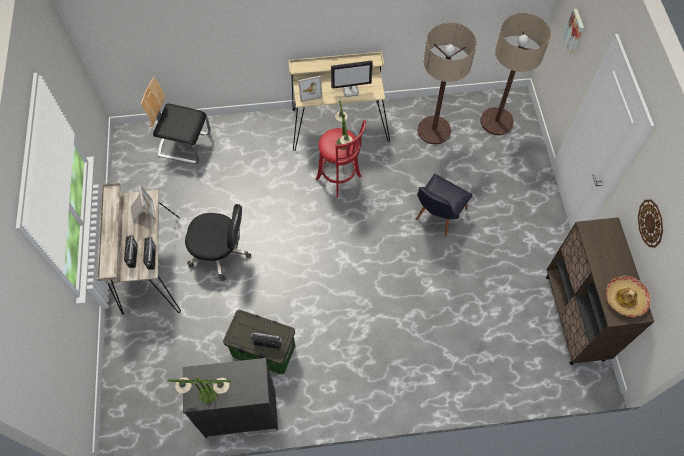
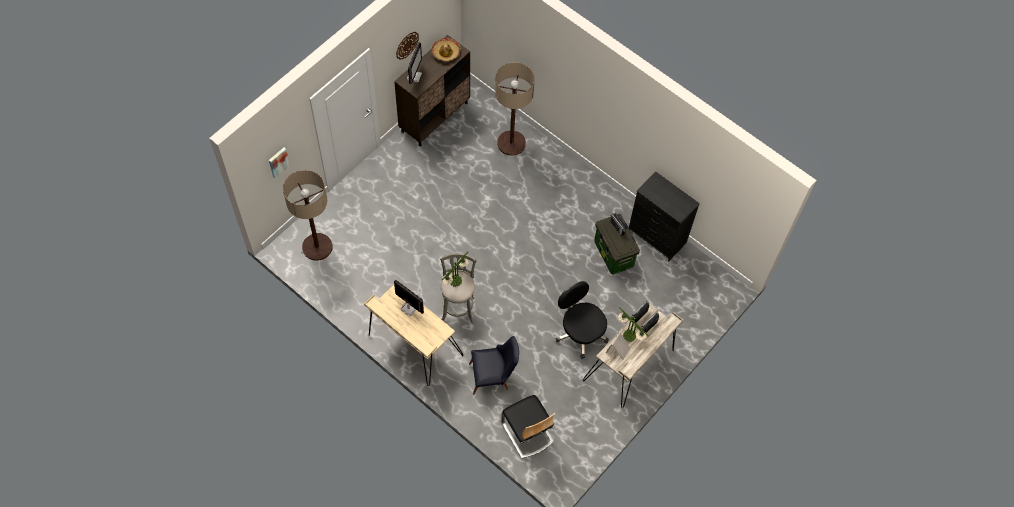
camera: 135 degrees left, 0 degrees up
table lamp [167,376,231,404] -> table lamp moved to [618,307,649,342]
picture frame [298,76,323,102] -> none
red stool [316,120,366,198] -> grey stool [440,253,477,323]
black chair [416,174,472,237] -> black chair moved to [469,336,519,395]
floor lamp [418,23,477,144] -> floor lamp moved to [495,62,535,156]
none -> monitor [407,42,422,84]

